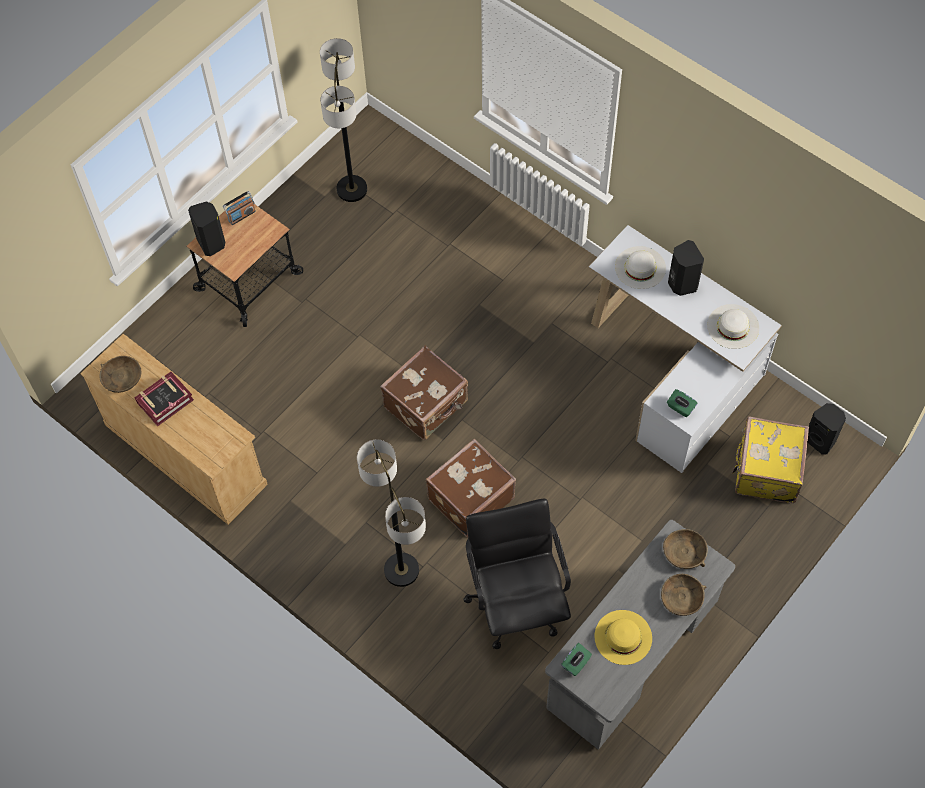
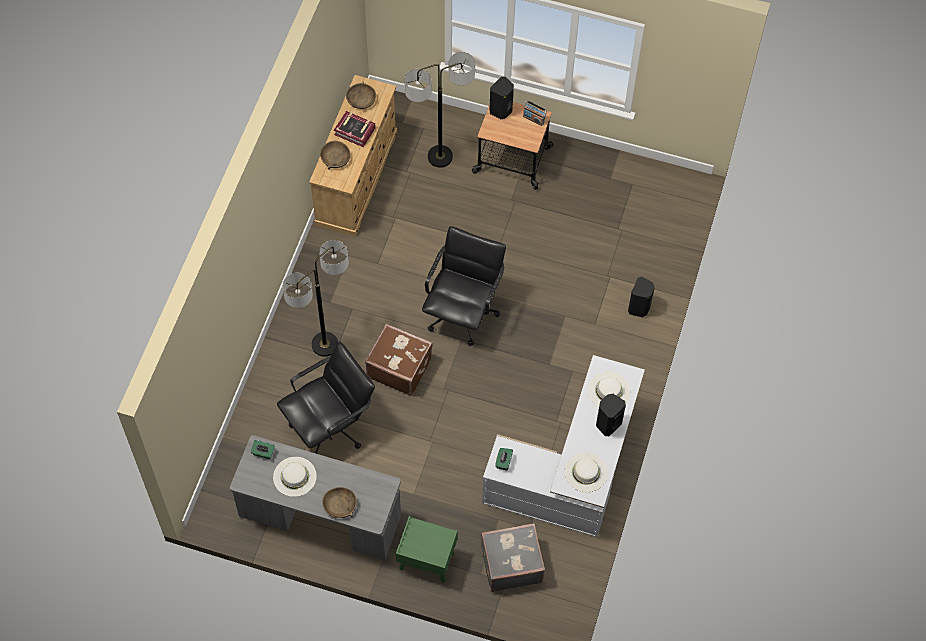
camera: 65 degrees right, 0 degrees up
floor lamp [320,38,367,202] -> floor lamp moved to [404,52,475,168]
brown suitcase [380,346,468,440] -> black office chair [422,226,506,346]
yellow hat [594,610,652,665] -> white hat [273,457,317,497]
brown bowl [663,529,708,569] -> brown bowl moved to [320,141,351,170]
yellow suitcase [732,416,809,503] -> grey suitcase [481,523,545,592]
black speaker [807,403,846,455] -> black speaker moved to [628,277,655,317]
none -> green nightstand [396,516,458,583]

